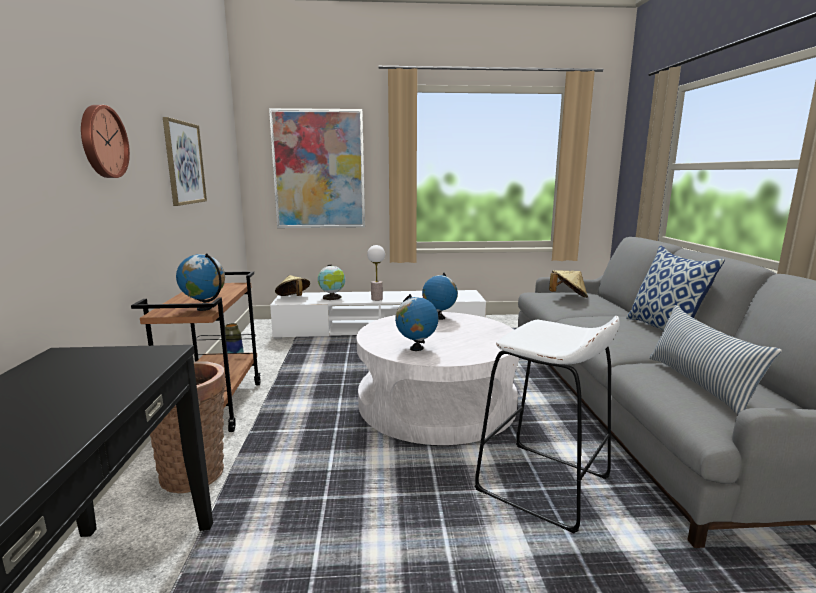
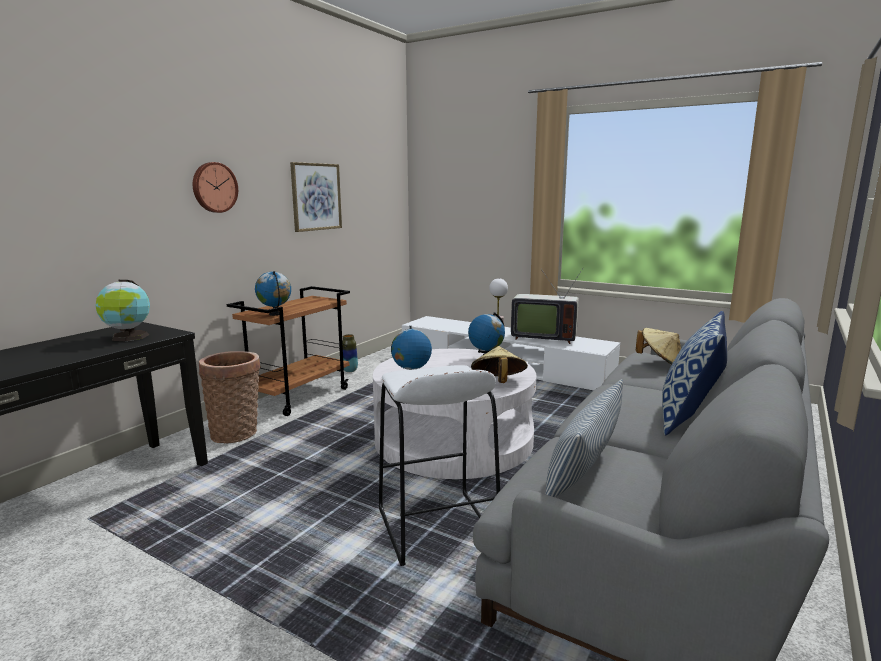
camera: 35 degrees right, 0 degrees up
picture [269,108,365,228] -> none
beige hat [275,275,310,296] -> beige hat moved to [471,346,528,383]
globe [318,265,345,300] -> globe moved to [95,280,150,341]
none -> television [511,267,584,344]

